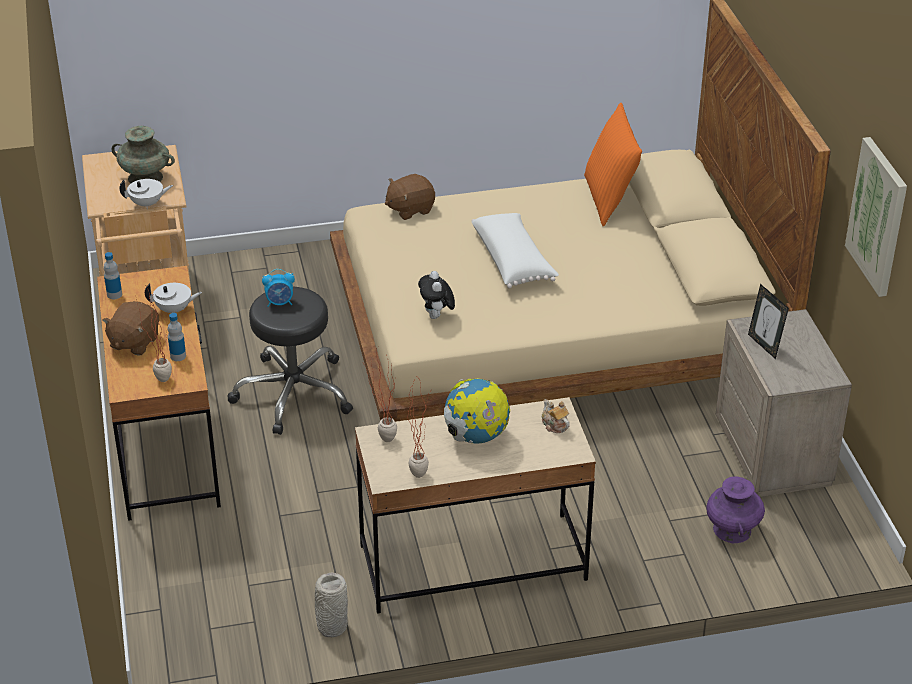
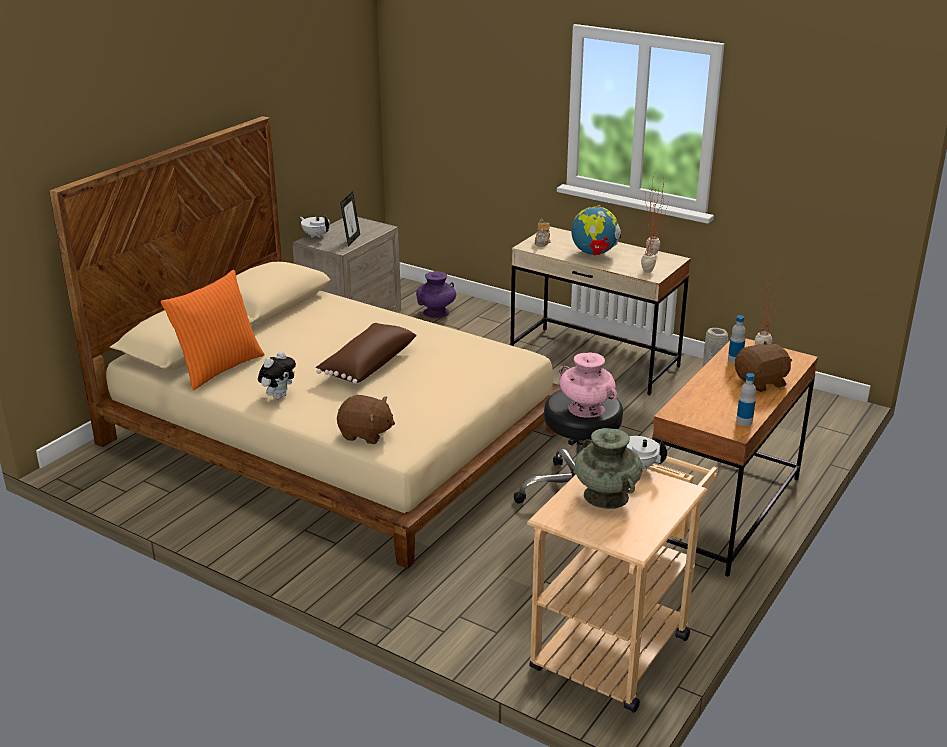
camera: 135 degrees left, 10 degrees down
white teapot [145,283,202,313] -> white teapot moved to [300,216,329,238]
alarm clock [262,269,295,307] -> pink vase [559,352,617,418]
plush toy [418,271,455,319] -> plush toy moved to [258,351,296,399]
white pillow [471,213,559,289] -> brown pillow [316,323,417,384]
picture [845,137,907,297] -> none

